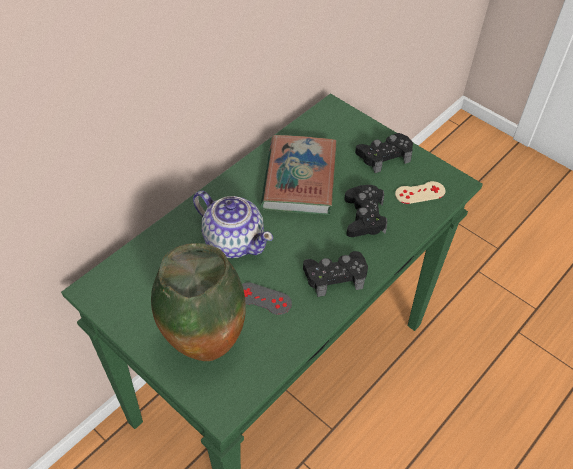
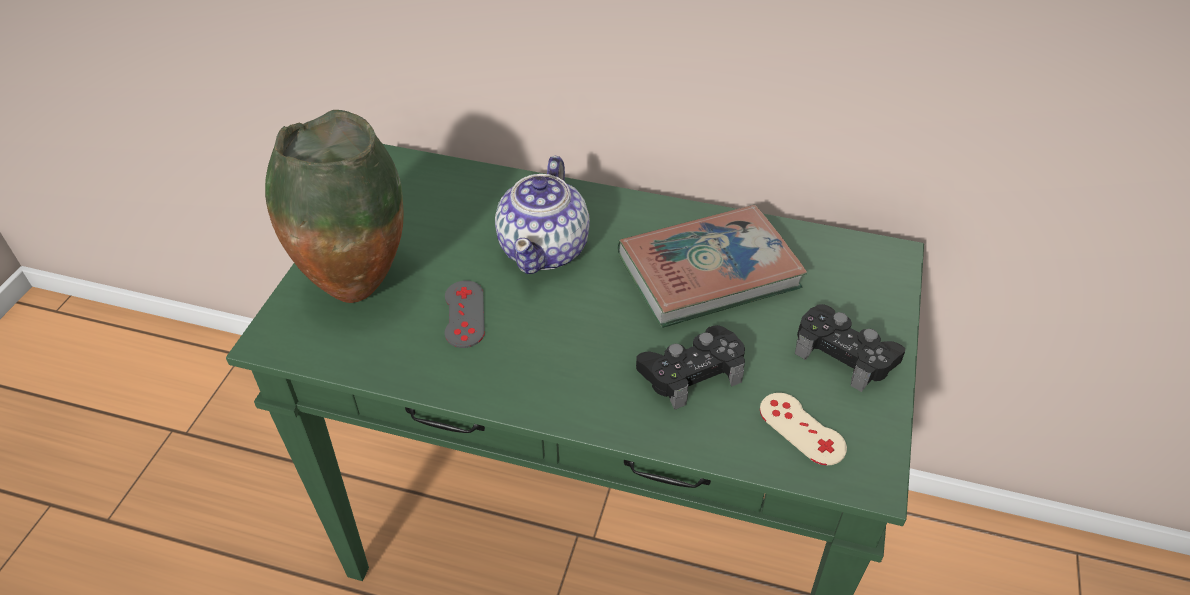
camera: 65 degrees right, 5 degrees down
black game controller [303,251,368,297] -> none

